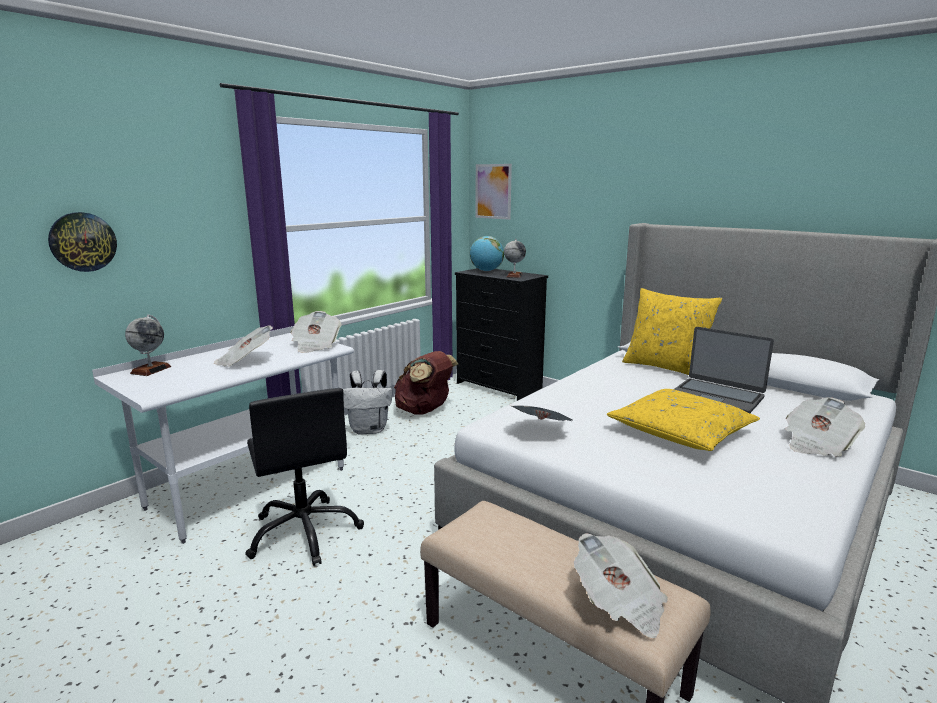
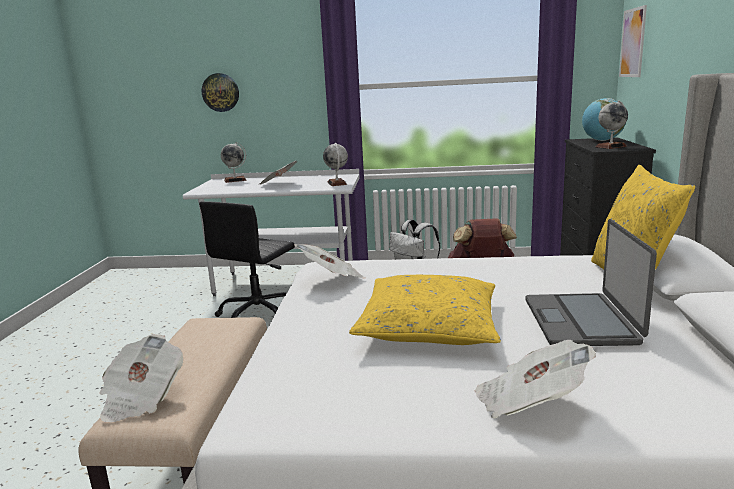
camera: 55 degrees right, 0 degrees up
newspaper [291,311,341,353] -> globe [323,143,348,186]

